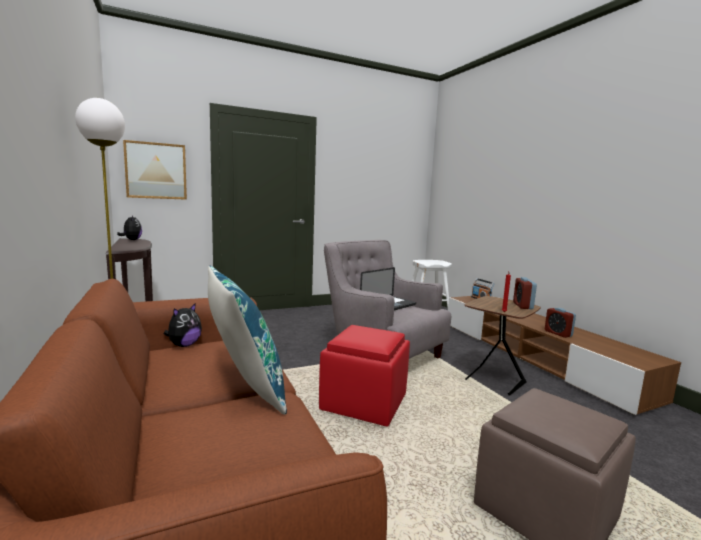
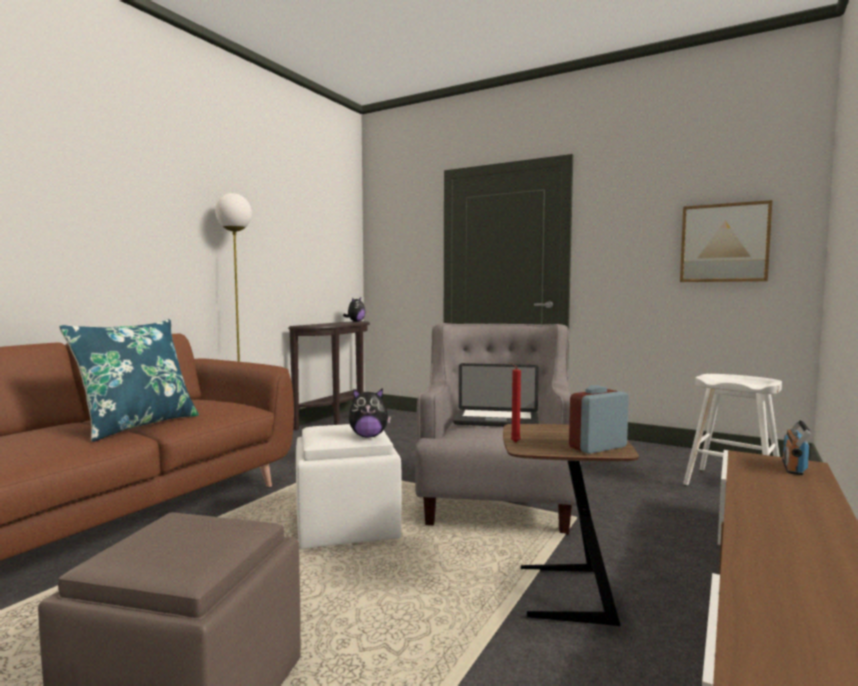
camera: 55 degrees right, 5 degrees down
picture [123,140,187,200] -> picture moved to [680,200,772,282]
plush toy [164,303,202,347] -> plush toy moved to [349,388,391,437]
red ottoman [319,325,410,426] -> white ottoman [296,424,402,549]
alarm clock [545,308,576,338] -> none

